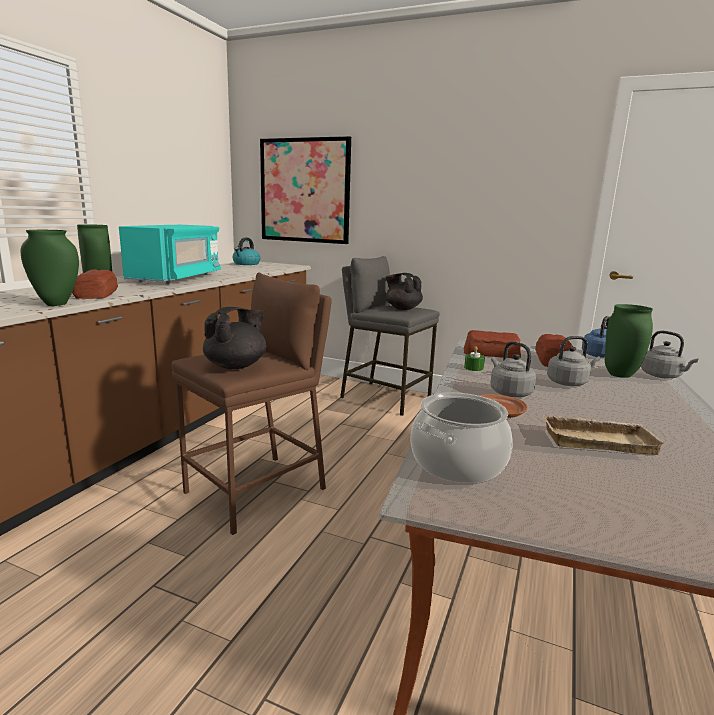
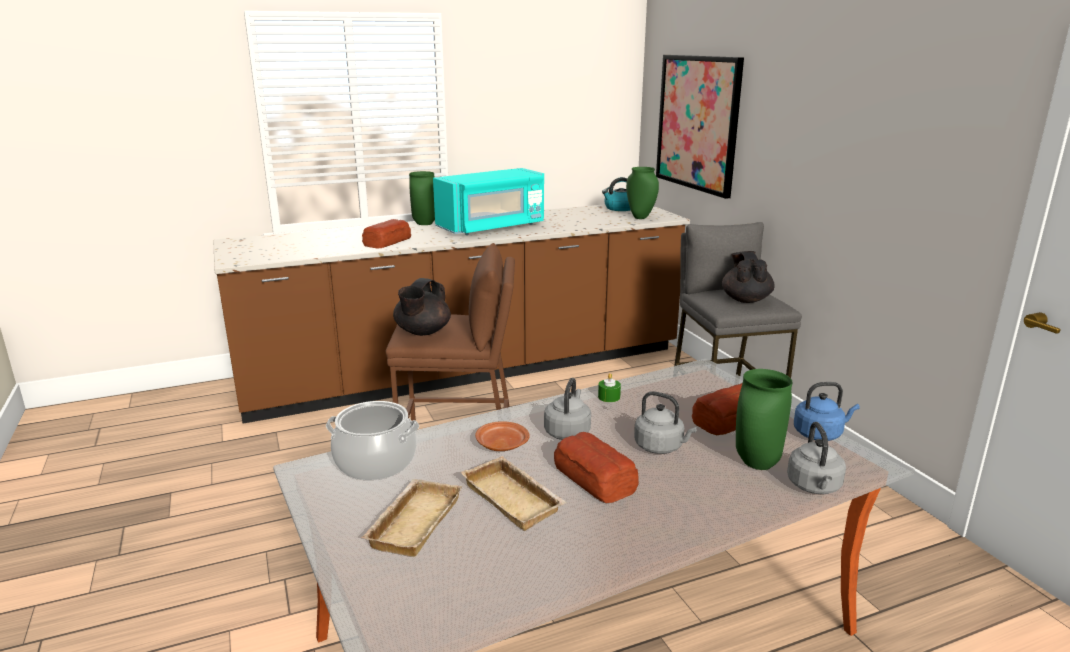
camera: 45 degrees right, 5 degrees up
green vase [20,230,79,306] -> green vase moved to [626,167,659,219]
black teapot [203,307,267,369] -> black teapot turned 120 degrees clockwise [393,278,451,336]
bread [464,330,521,358] -> bread moved to [554,432,639,503]
none -> beige tray [361,479,463,557]

